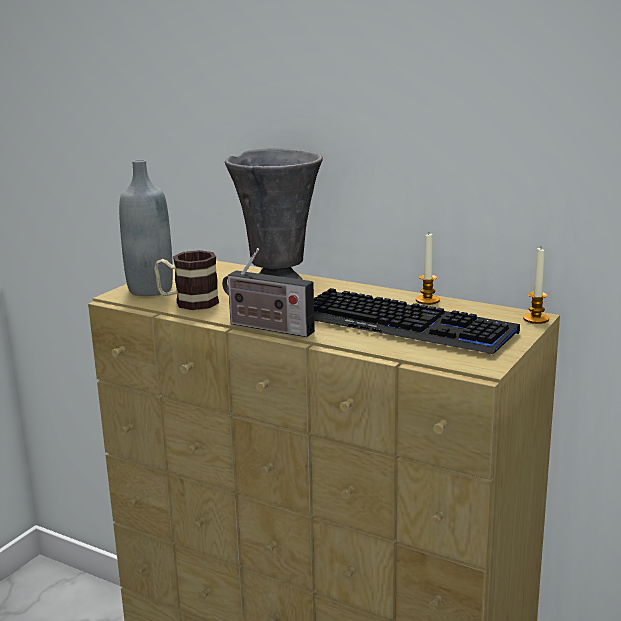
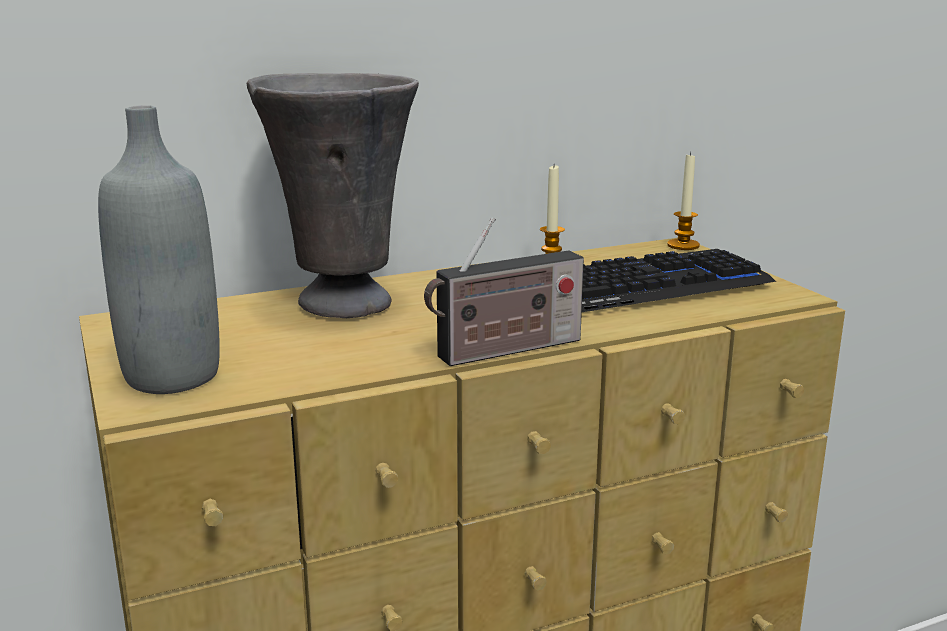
camera: 55 degrees left, 0 degrees up
mug [154,250,219,310] -> none

